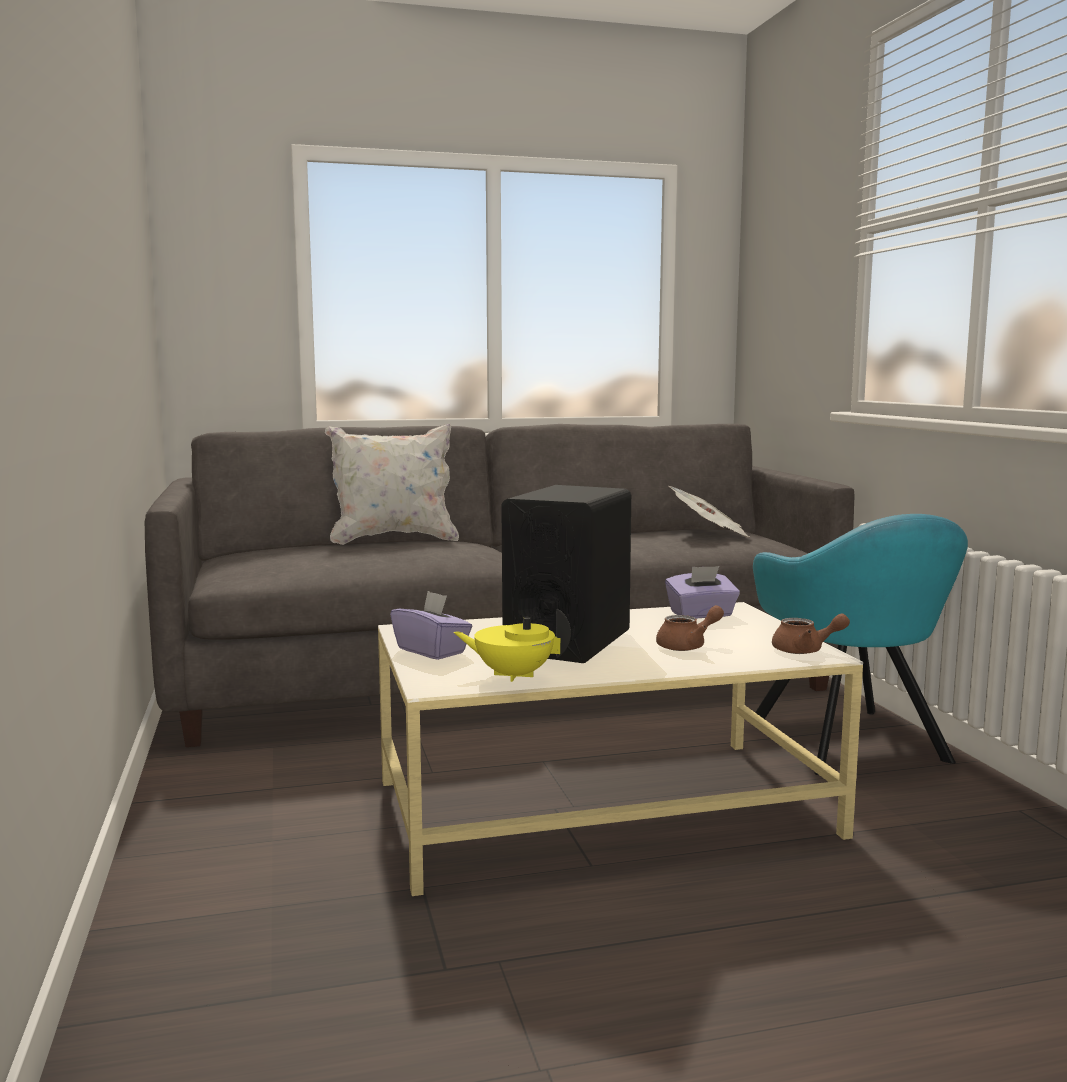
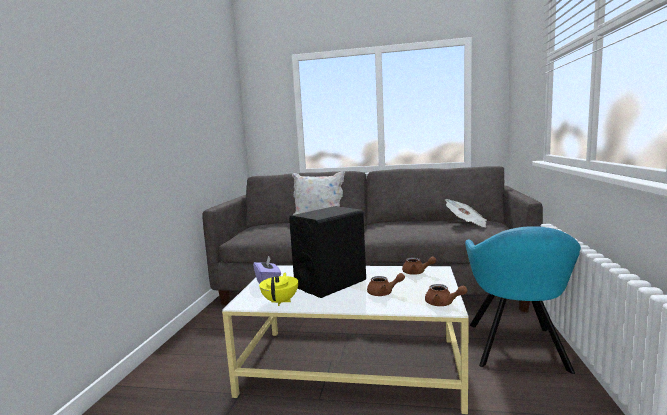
camera: 25 degrees right, 0 degrees up
yellow teapot [453,608,571,682] -> yellow teapot turned 60 degrees clockwise [259,273,298,306]
purple tissue box [665,566,740,619] -> brown teapot [402,257,436,275]

